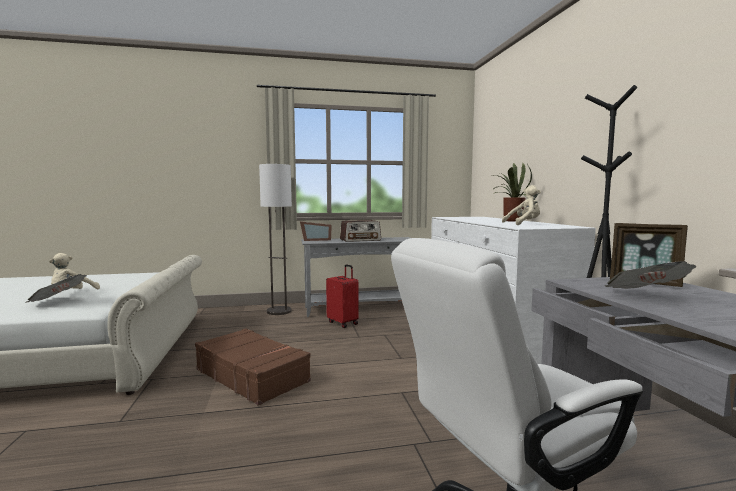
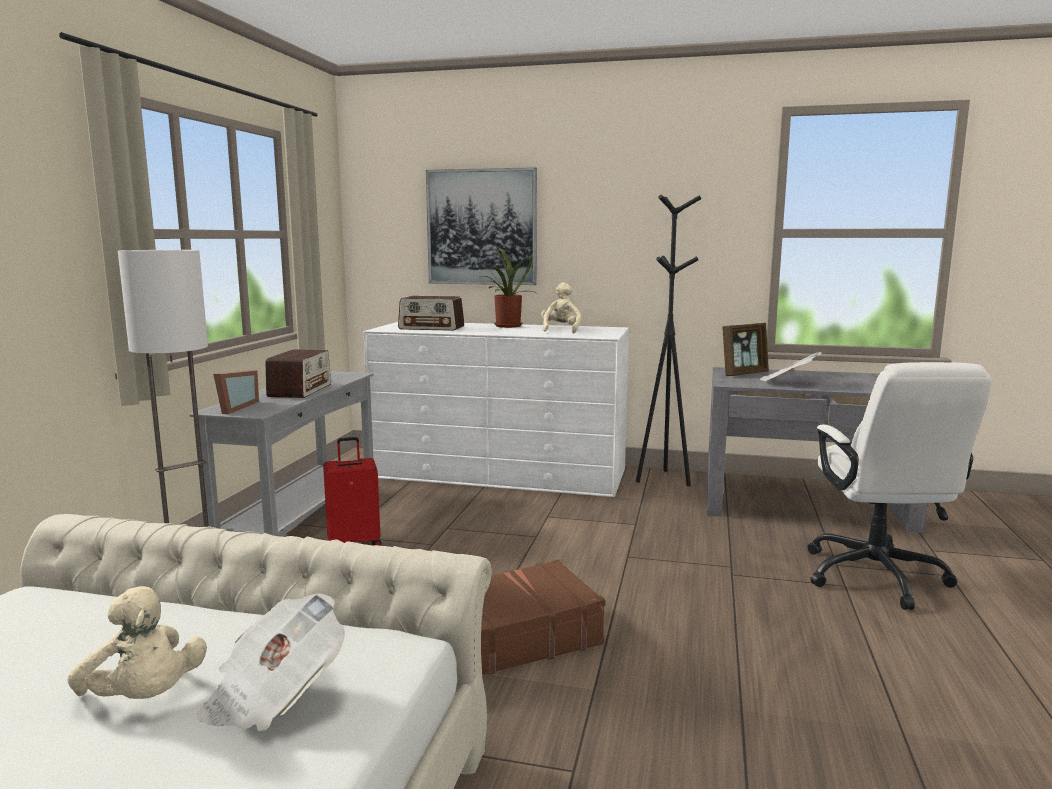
camera: 65 degrees left, 5 degrees up
none -> radio [398,296,464,331]
none -> picture [426,167,537,285]

